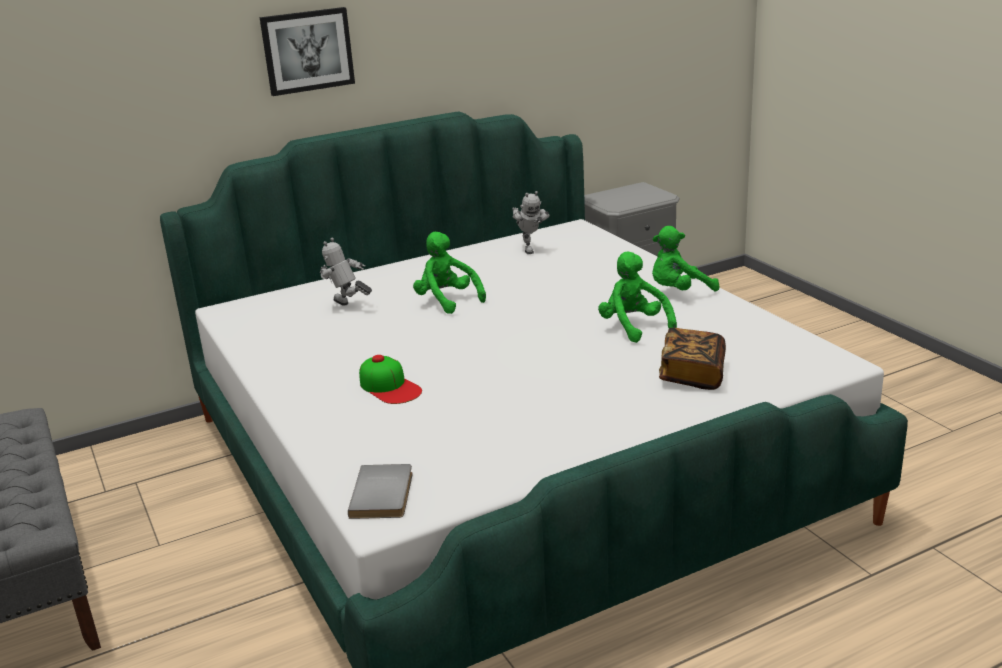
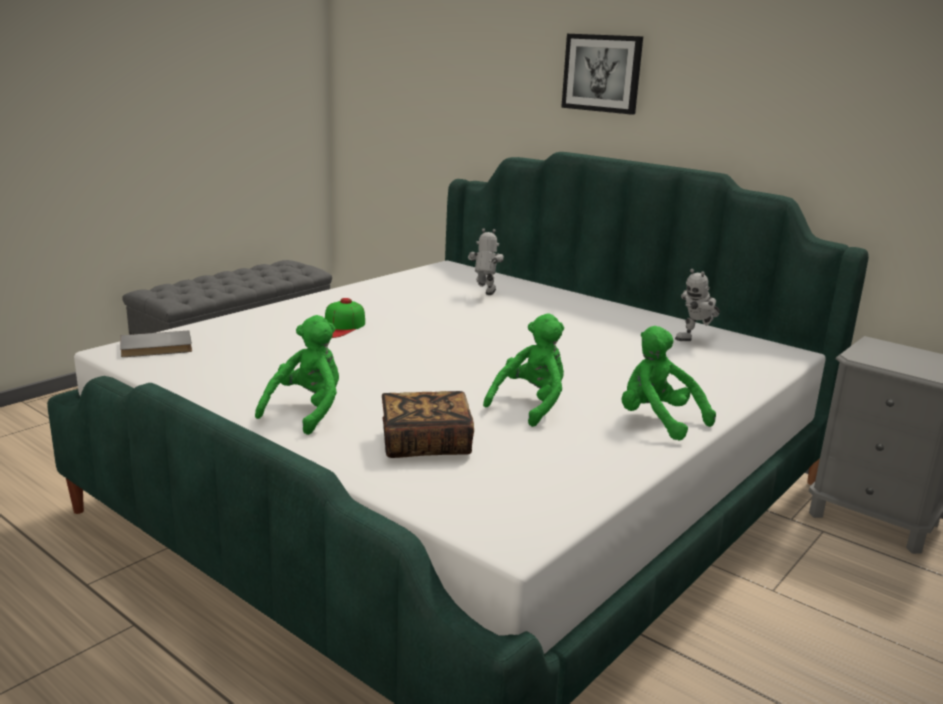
camera: 65 degrees right, 5 degrees down
green plush toy [413,232,486,314] -> green plush toy moved to [255,315,339,435]

